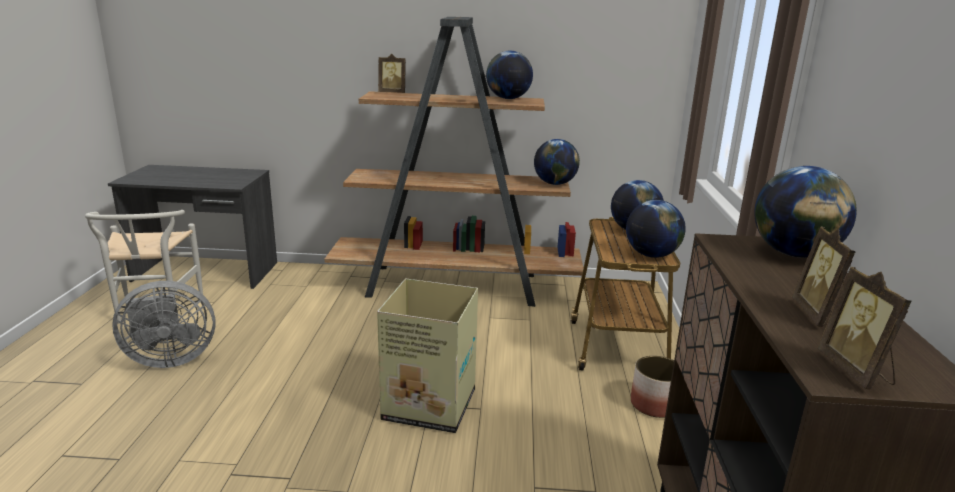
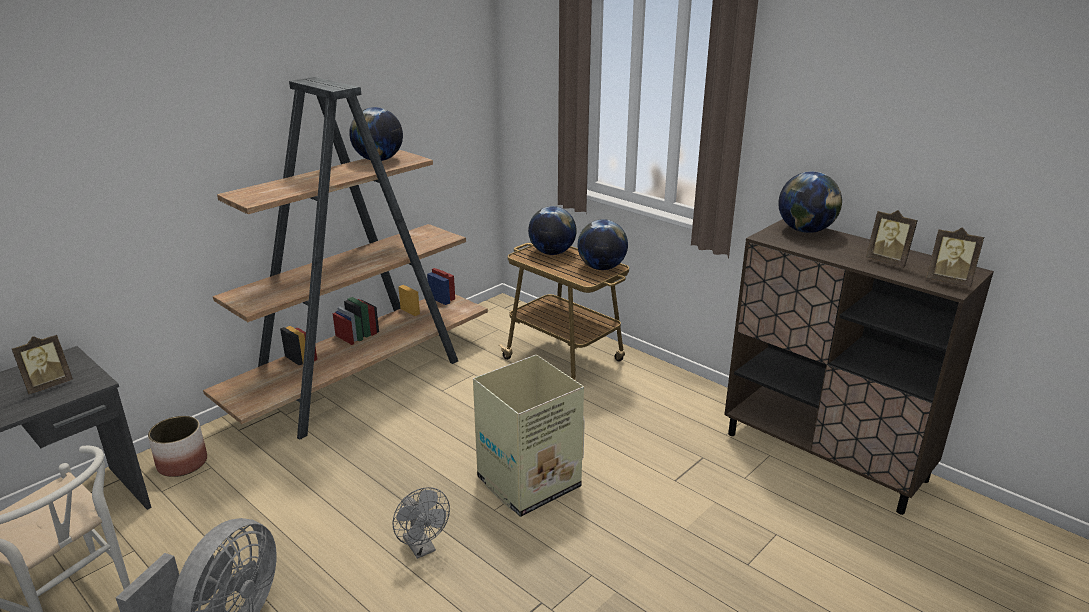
camera: 50 degrees left, 5 degrees up
picture frame [378,54,406,93] -> picture frame moved to [11,334,73,394]
globe [534,139,580,185] -> none
planter [631,356,674,418] -> planter moved to [148,416,207,477]
none -> grey fan [392,487,450,559]

